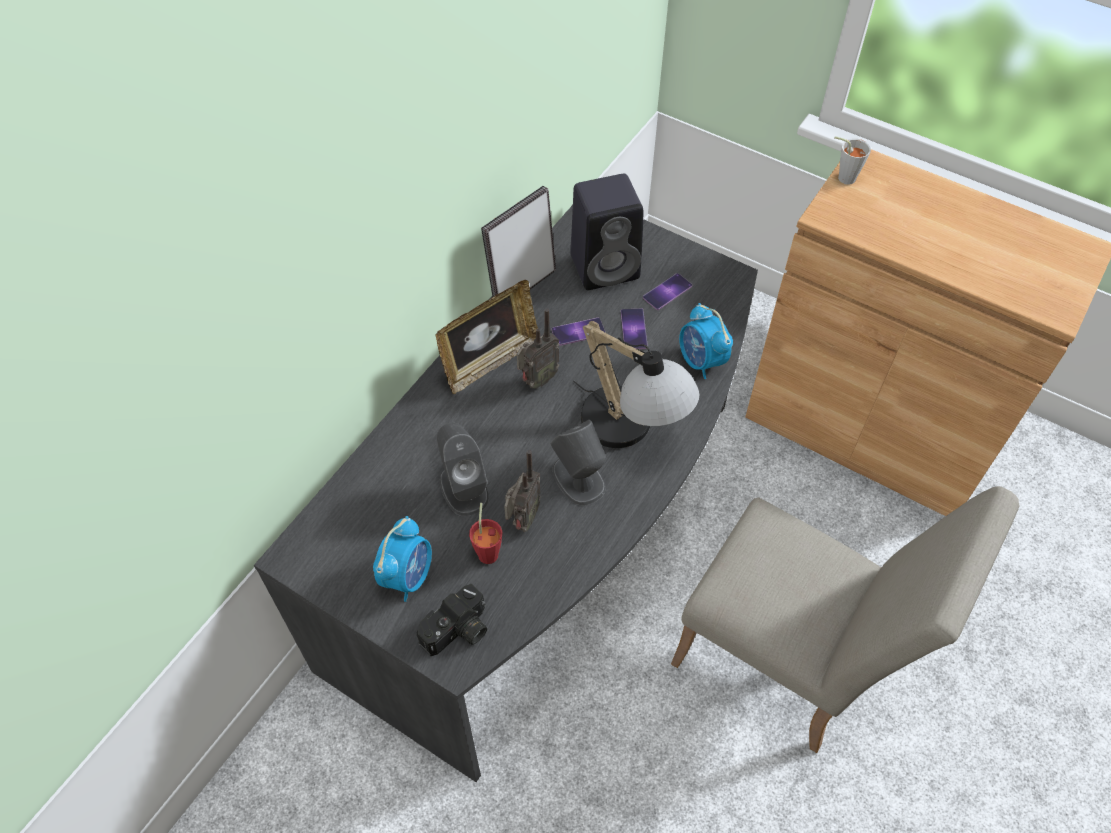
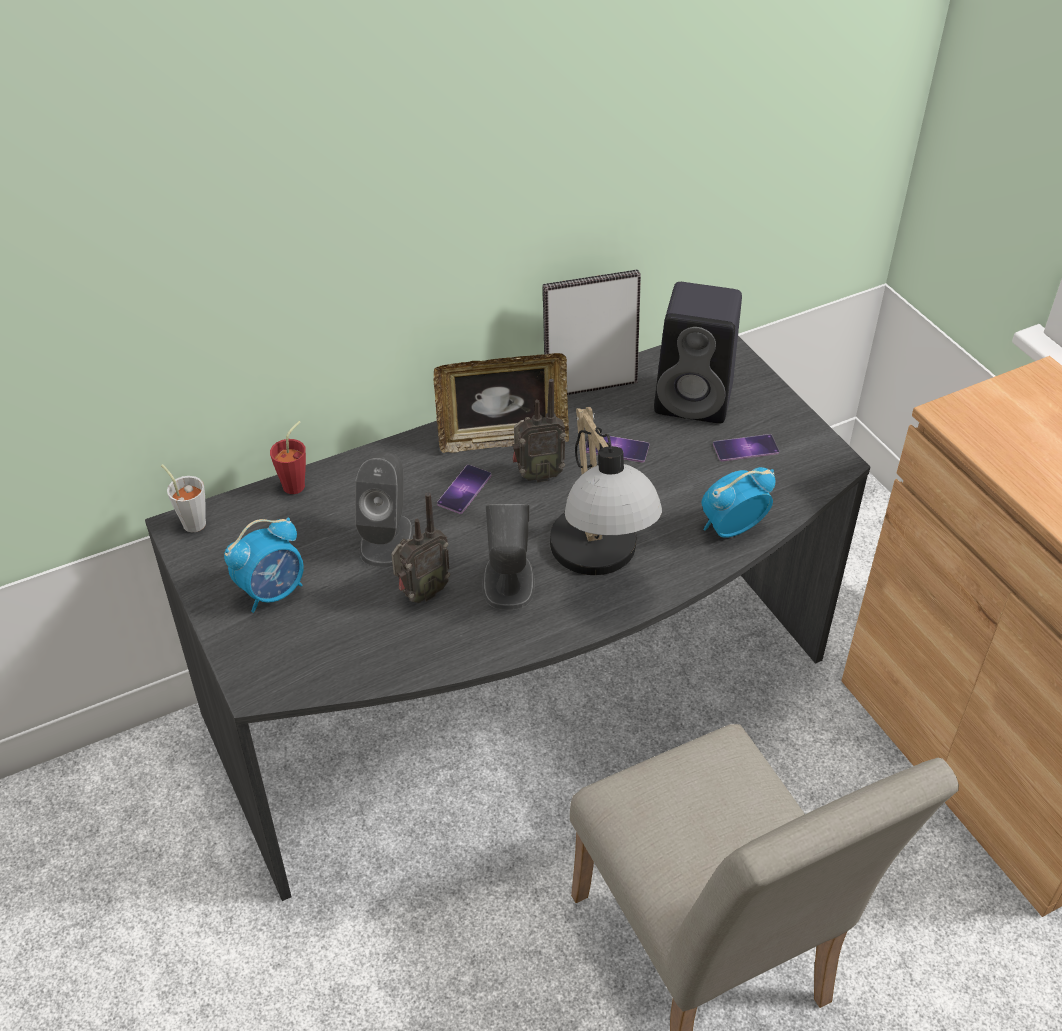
camera: 30 degrees right, 10 degrees down
camera [417,584,487,656] -> none
red cup [469,503,502,564] -> red cup moved to [270,421,306,494]
phone [621,309,648,349] -> phone moved to [437,465,491,514]
alarm clock [679,303,733,379] -> alarm clock turned 60 degrees clockwise [701,467,776,538]
grey cup [834,136,871,185] -> grey cup moved to [161,464,206,532]

